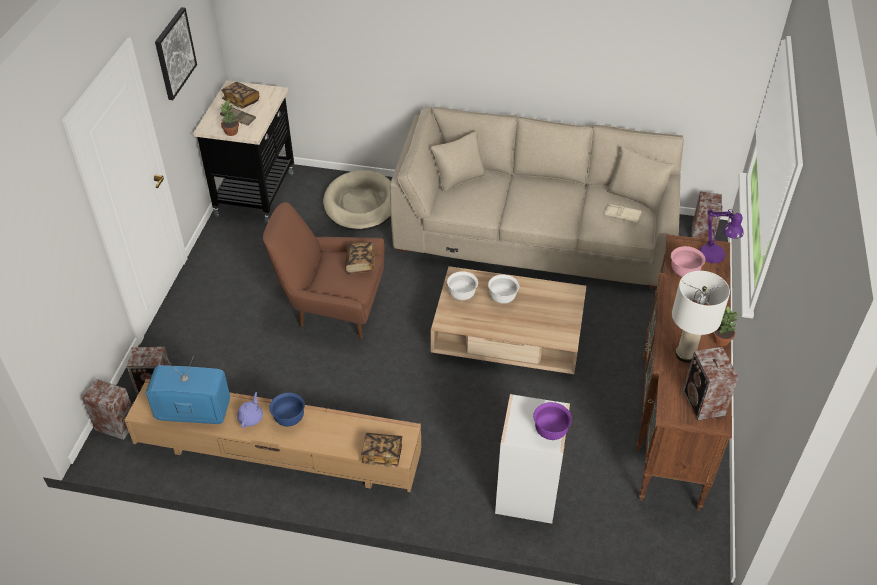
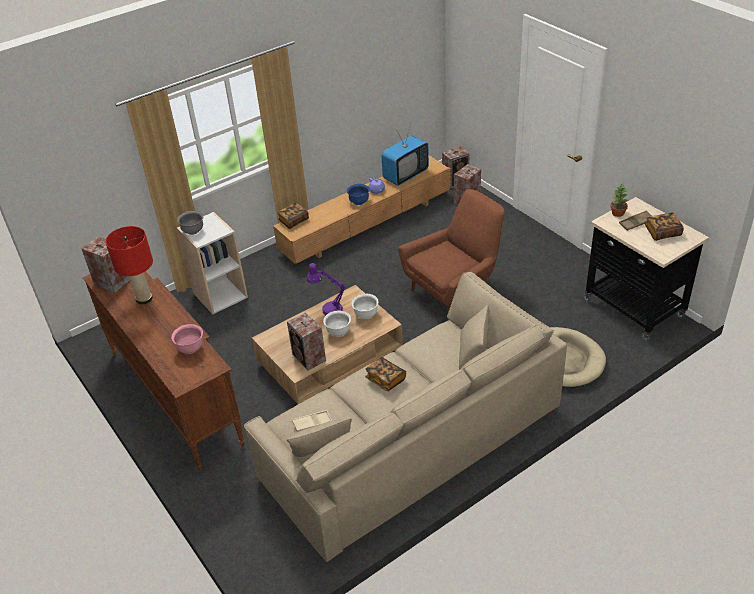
camera: 135 degrees right, 5 degrees down
picture [155,7,197,100] -> none
book [345,242,375,274] -> book moved to [365,357,406,391]
purple bowl [533,402,572,440] -> grey bowl [177,211,204,235]
white table lamp [672,271,730,363] -> red table lamp [105,226,153,304]
speaker [692,191,723,240] -> speaker moved to [287,312,326,370]
purple table lamp [700,209,744,263] -> purple table lamp moved to [306,263,346,315]
potted plant [713,307,740,346] -> none

